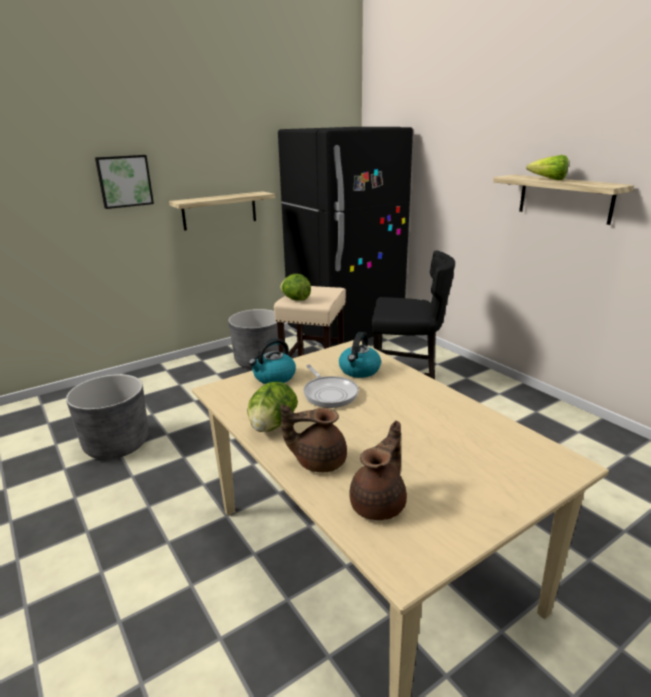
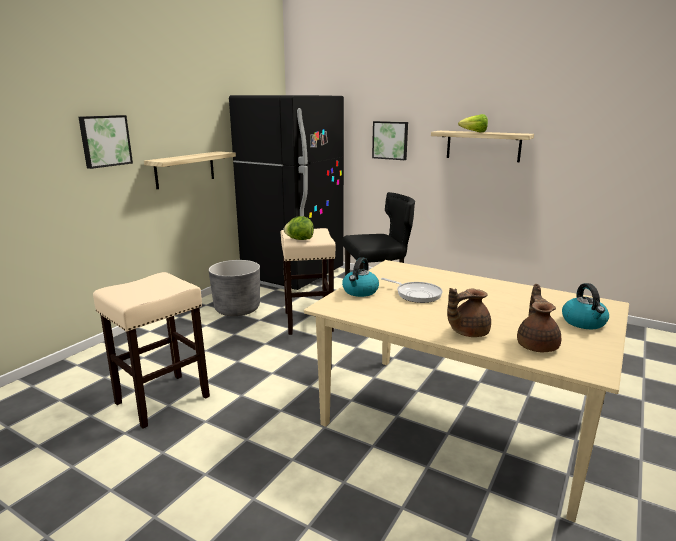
camera: 25 degrees left, 5 degrees down
grey planter [66,374,149,459] -> beige stool [93,272,210,428]
lettuce [248,382,298,432] -> none
kettle [339,332,381,378] -> kettle moved to [562,283,609,329]
none -> picture [372,121,408,160]

